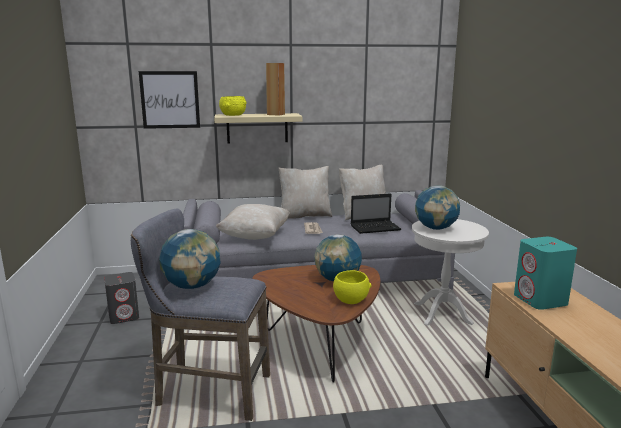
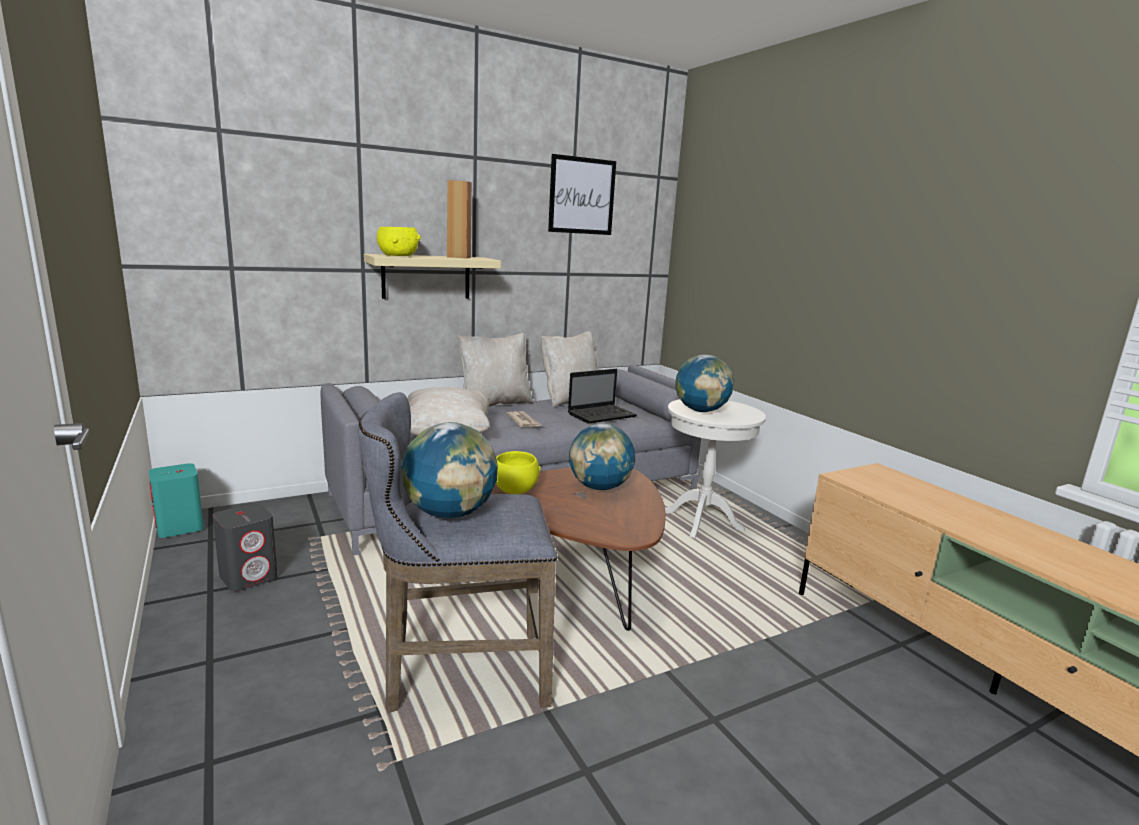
camera: 20 degrees left, 0 degrees up
picture [139,71,200,129] -> picture moved to [548,154,616,235]
yellow bowl [333,270,371,304] -> yellow bowl moved to [496,451,541,494]
turquoise speaker [514,237,577,310] -> turquoise speaker moved to [149,463,204,538]

